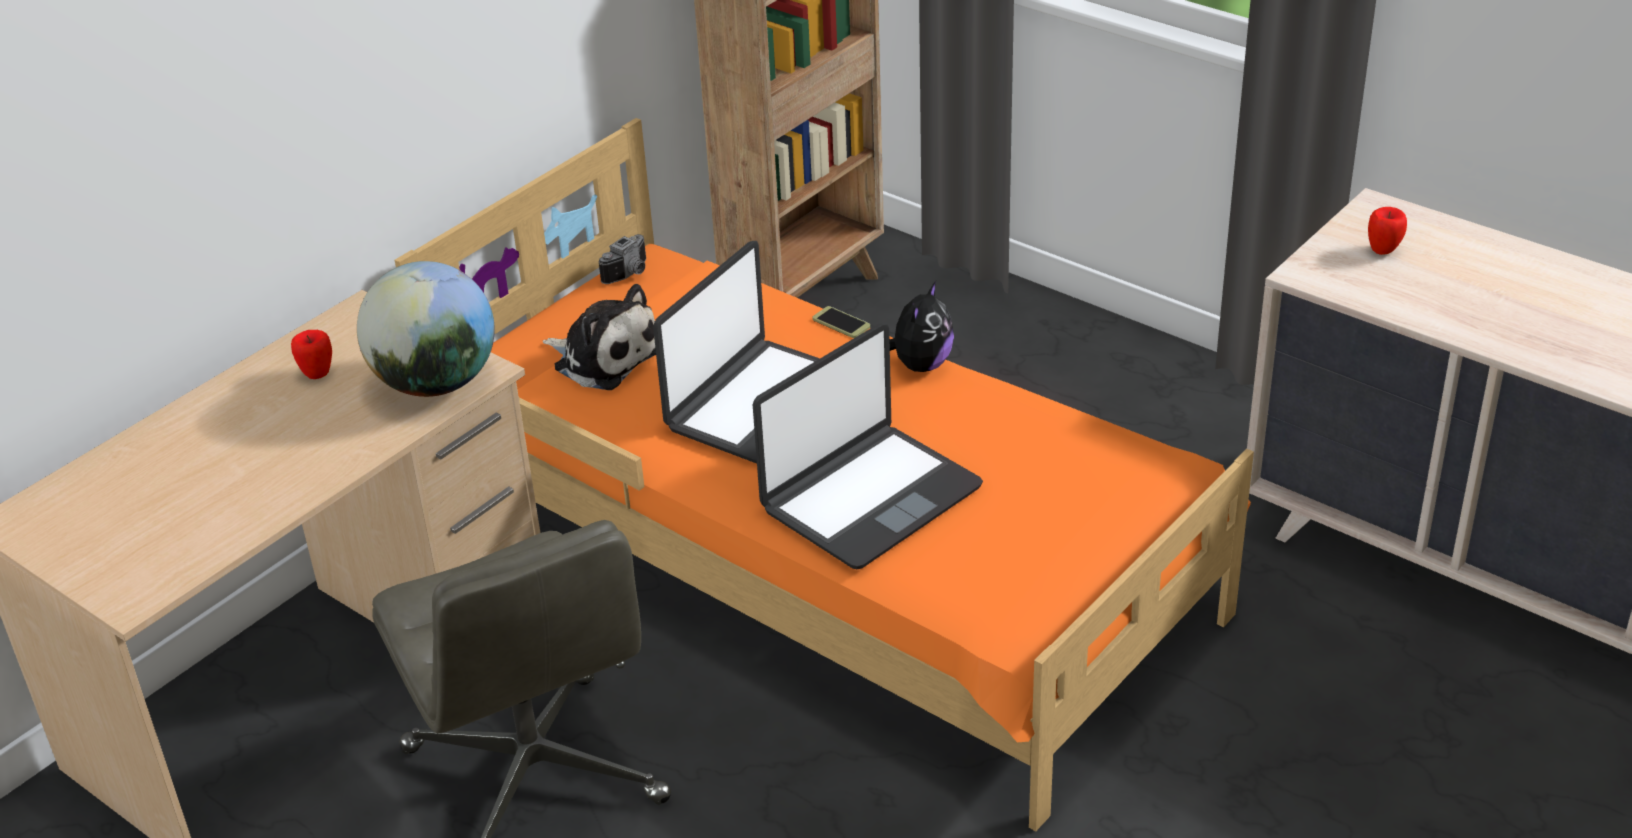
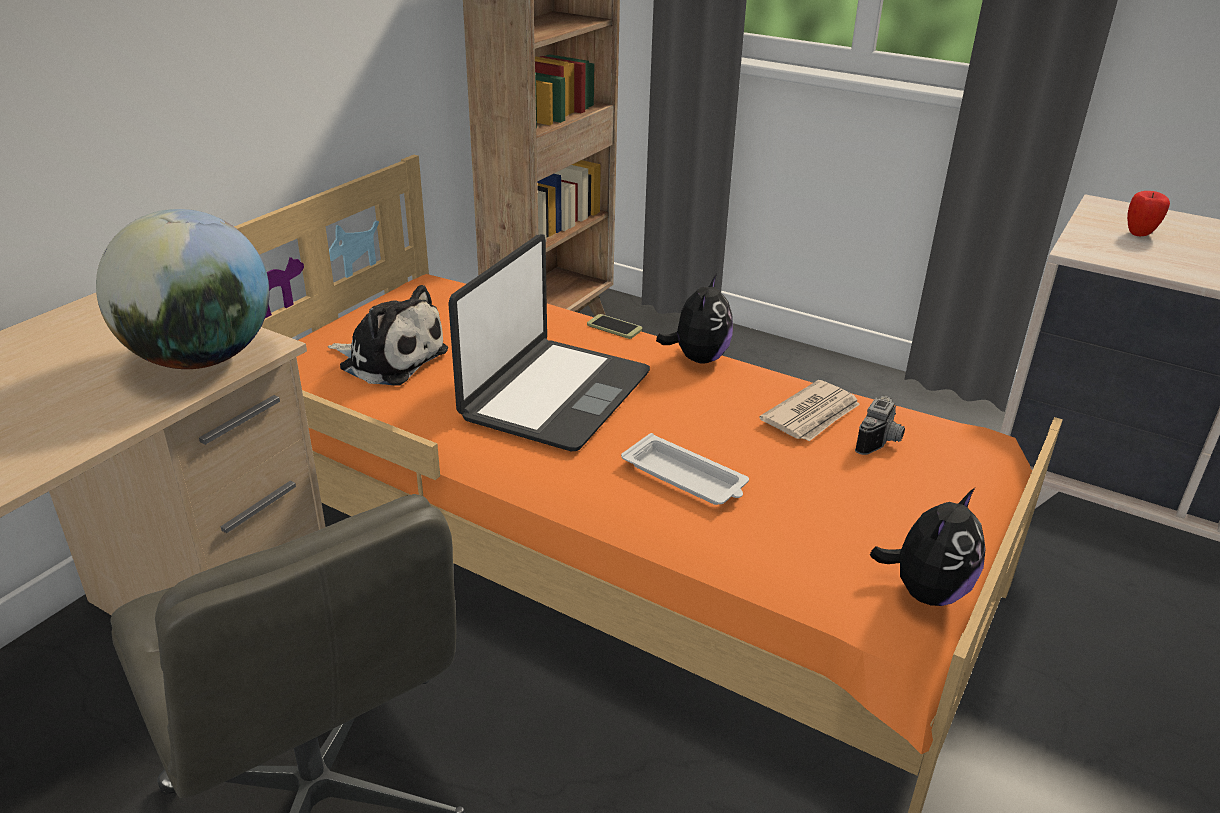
camera: 10 degrees left, 5 degrees down
apple [291,330,332,379] -> none
camera [599,234,646,284] -> camera moved to [855,395,905,455]
laptop [753,323,983,569] -> white tray [621,433,749,505]
none -> newspaper [759,380,860,441]
none -> plush toy [870,488,986,606]

